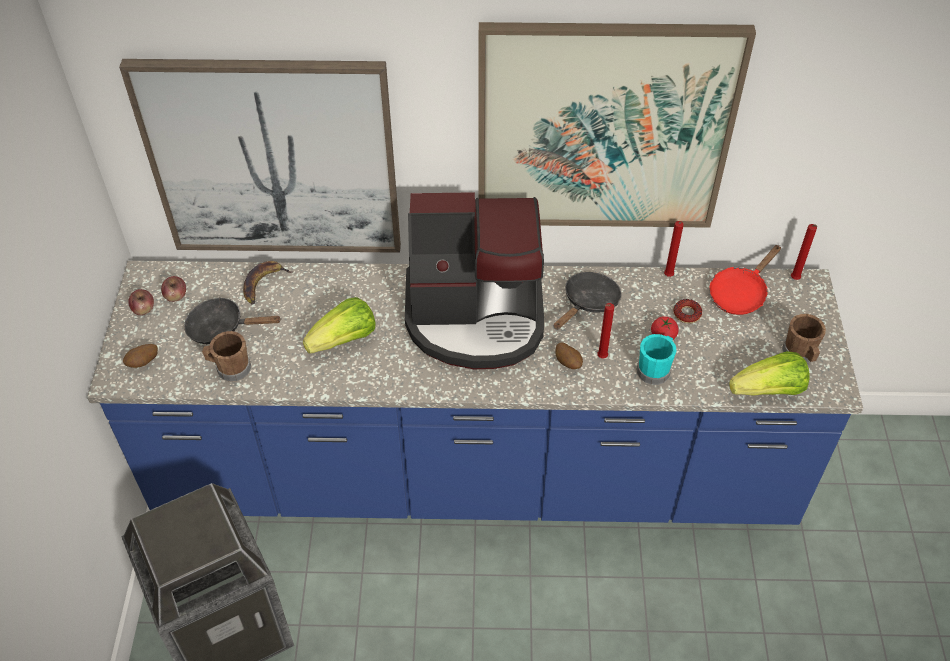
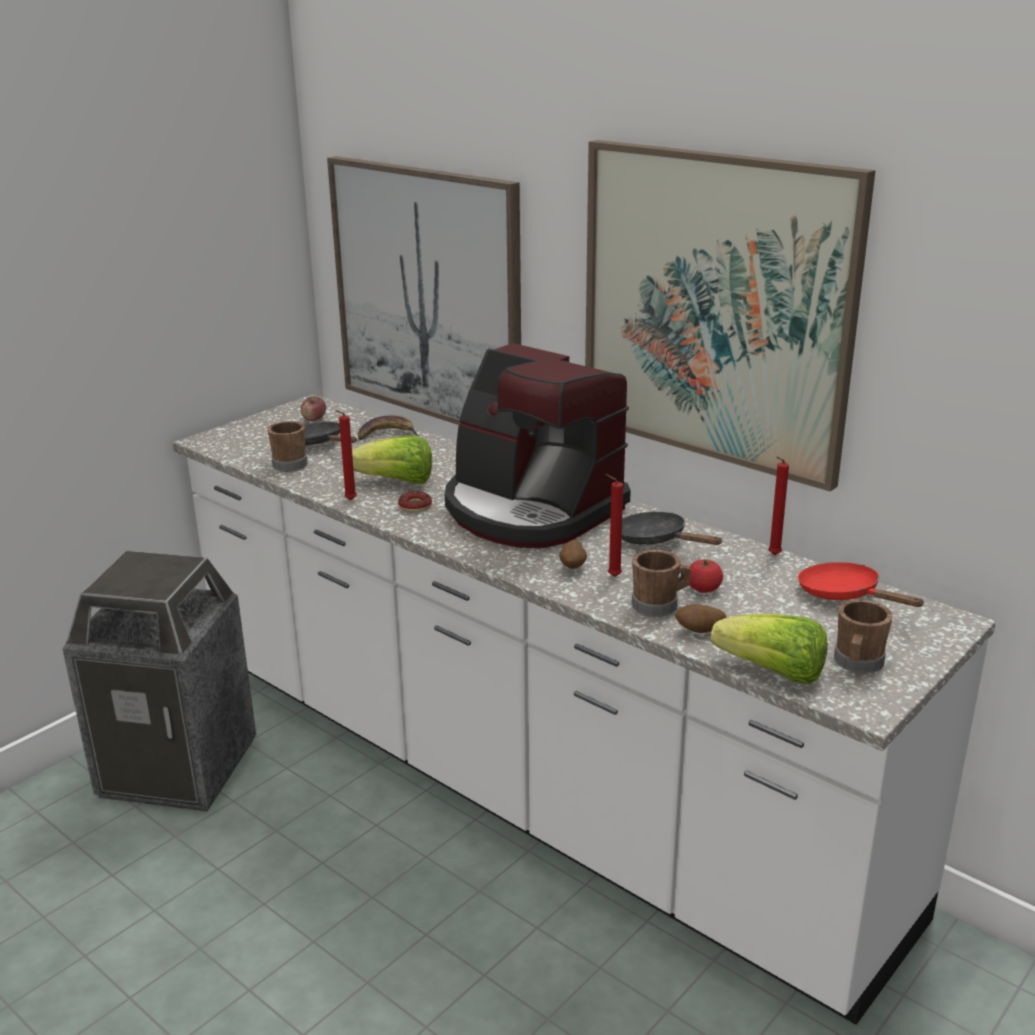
camera: 40 degrees right, 25 degrees down
blue counter [87,261,863,525] -> white counter [173,394,996,1025]
potato [123,344,158,368] -> potato moved to [675,604,726,633]
apple [128,289,154,315] -> none
black frying pan [553,272,621,330] -> black frying pan turned 120 degrees counterclockwise [622,512,723,545]
turquoise mug [637,334,676,385] -> brown mug [632,550,691,617]
donut [673,299,702,323] -> donut moved to [398,491,432,512]
red frying pan [709,245,781,315] -> red frying pan turned 60 degrees clockwise [798,562,924,607]
red candle [791,224,817,280] -> red candle moved to [336,410,357,500]

